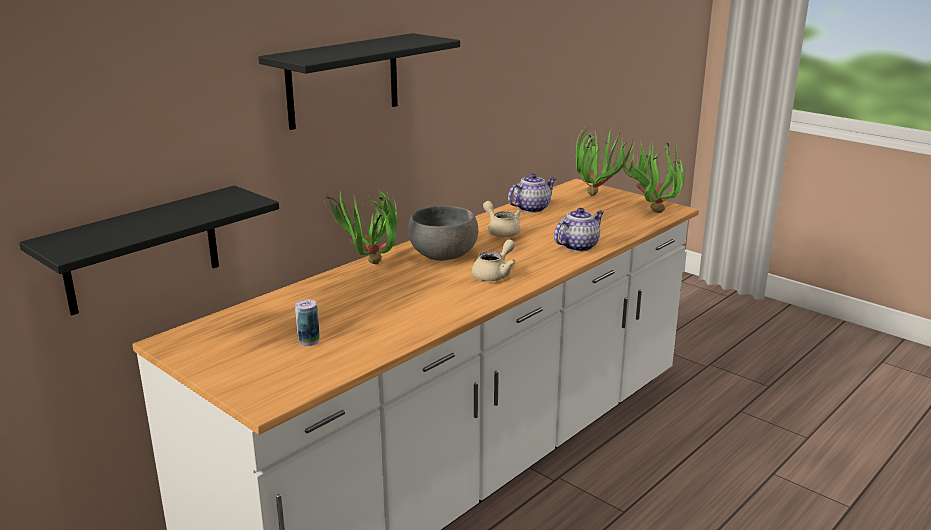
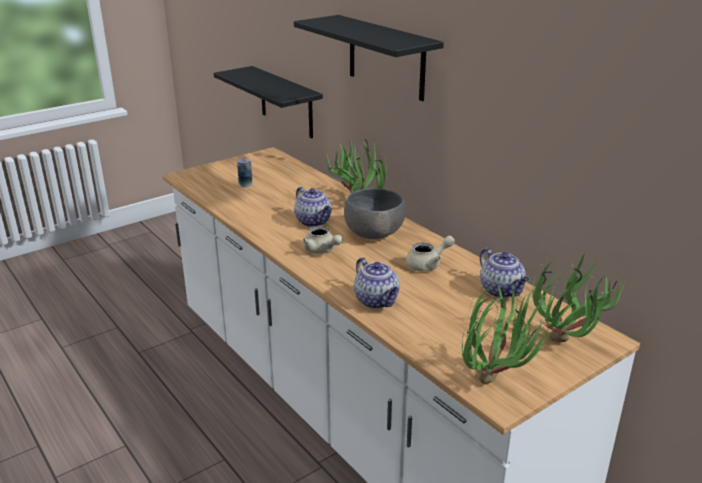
camera: 100 degrees right, 5 degrees up
none -> teapot [294,187,332,227]

